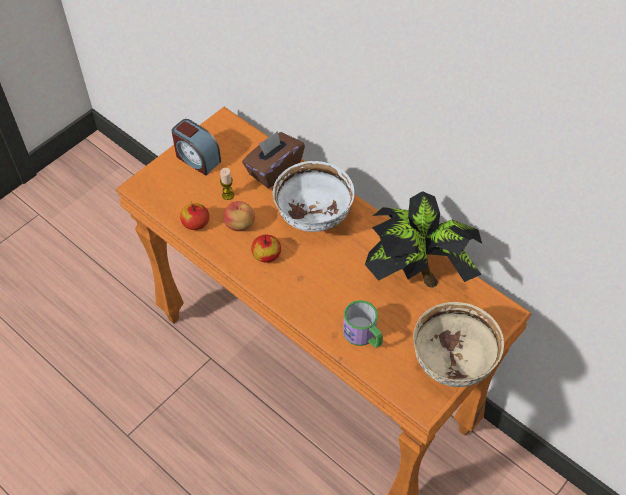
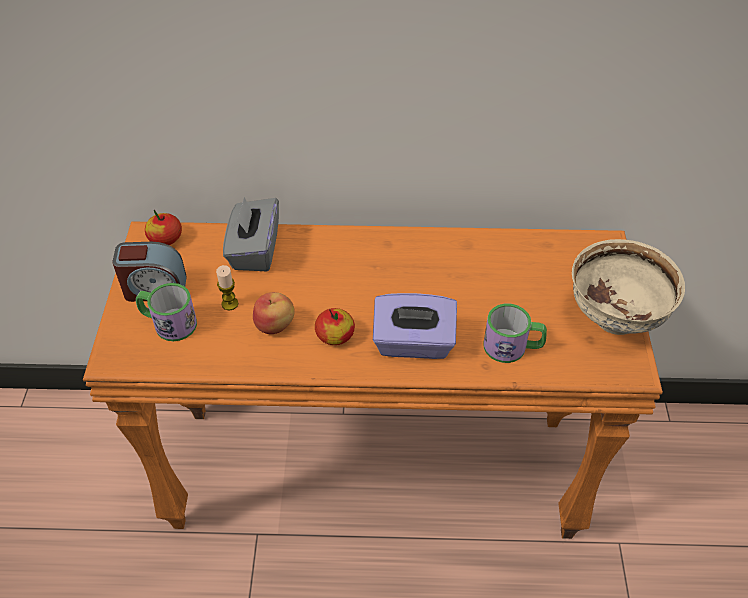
camera: 40 degrees left, 5 degrees down
apple [180,201,210,230] -> apple moved to [145,210,182,245]
brown tissue box [242,131,305,188] -> grey tissue box [223,197,279,271]
white bowl [273,161,355,232] -> none
potted plant [365,191,482,288] -> none
none -> mug [136,283,197,341]
none -> purple tissue box [373,293,457,359]

